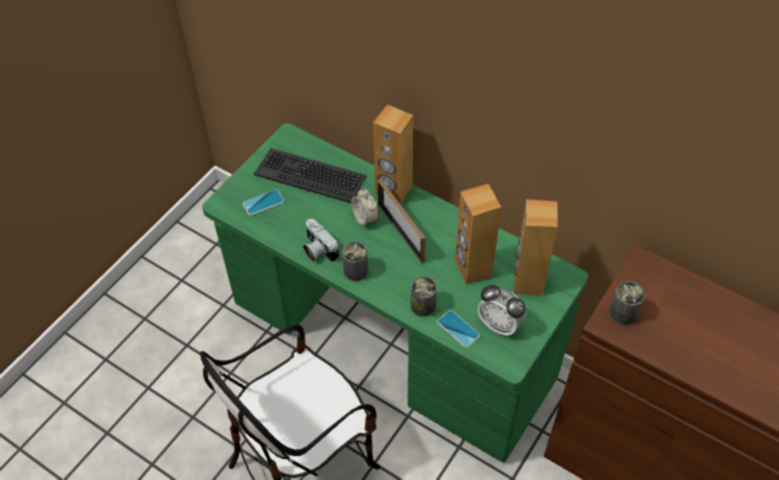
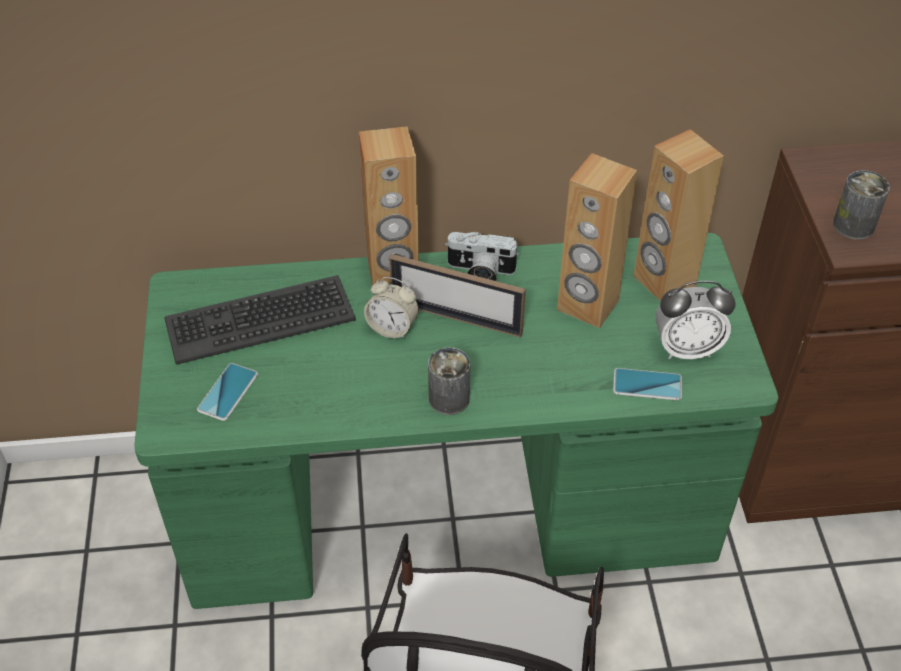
camera: 40 degrees left, 5 degrees down
camera [303,219,339,262] -> camera moved to [445,232,519,281]
can [411,277,437,317] -> none

